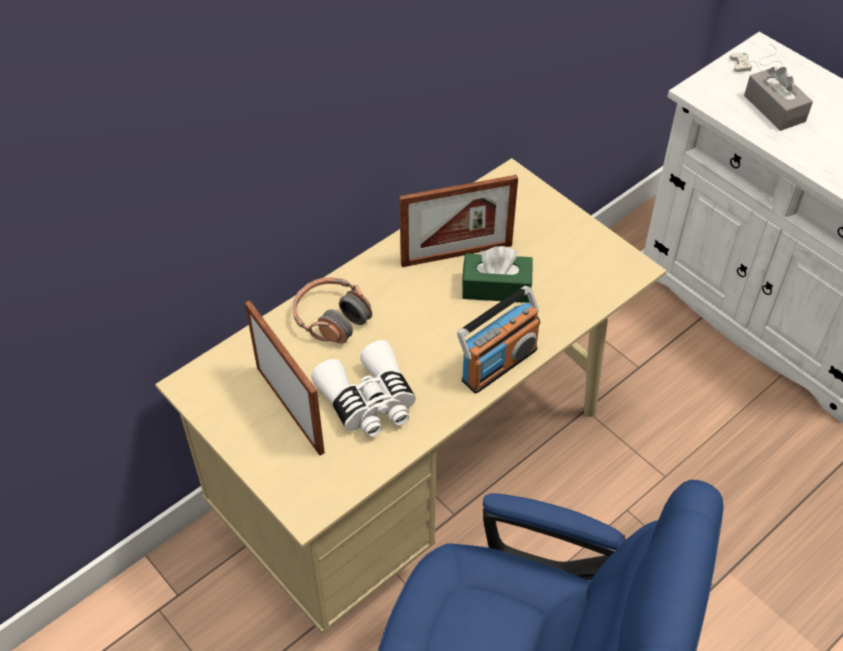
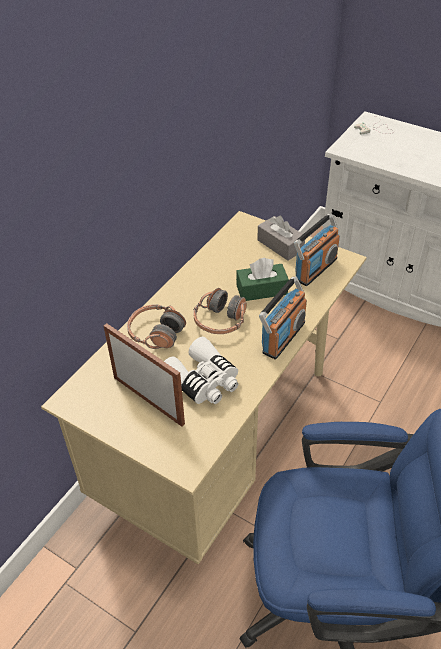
camera: 15 degrees left, 5 degrees down
picture frame [399,175,518,267] -> none
grey tissue box [744,67,813,131] -> grey tissue box moved to [257,215,305,261]
none -> headphones [193,288,247,334]
none -> radio [294,214,340,286]

